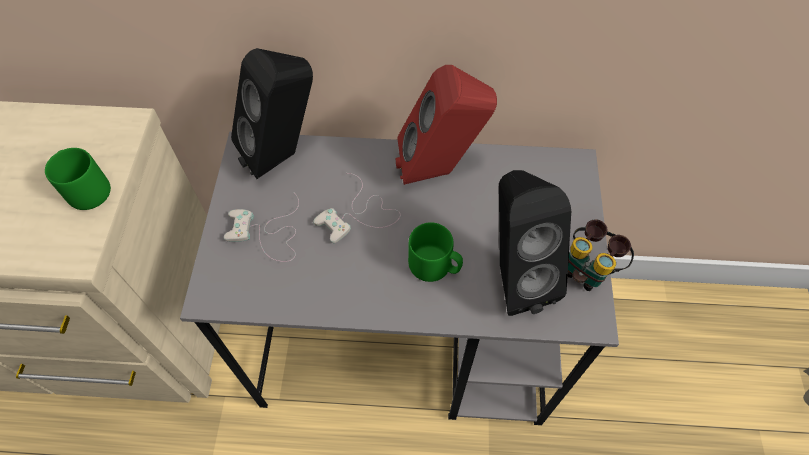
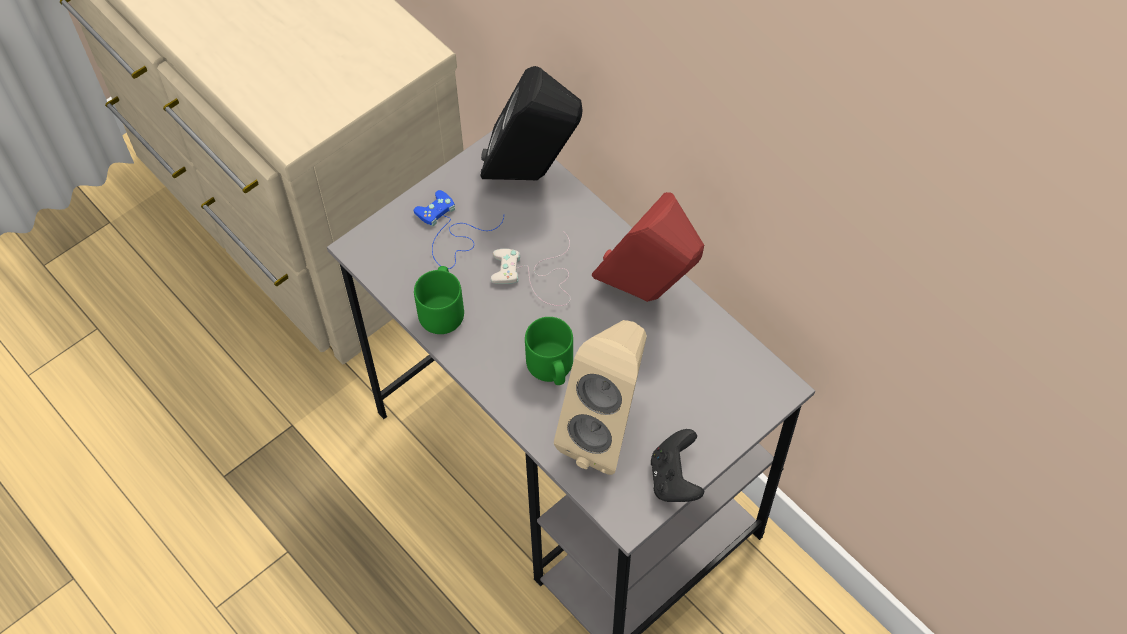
camera: 45 degrees right, 0 degrees up
green mug [45,148,111,210] -> green mug moved to [414,266,464,334]
white game controller [224,193,299,262] -> blue game controller [413,190,504,269]
black speaker [499,170,571,316] -> beige speaker [554,320,647,475]
binoculars [568,219,634,291] -> black game controller [651,429,704,502]

